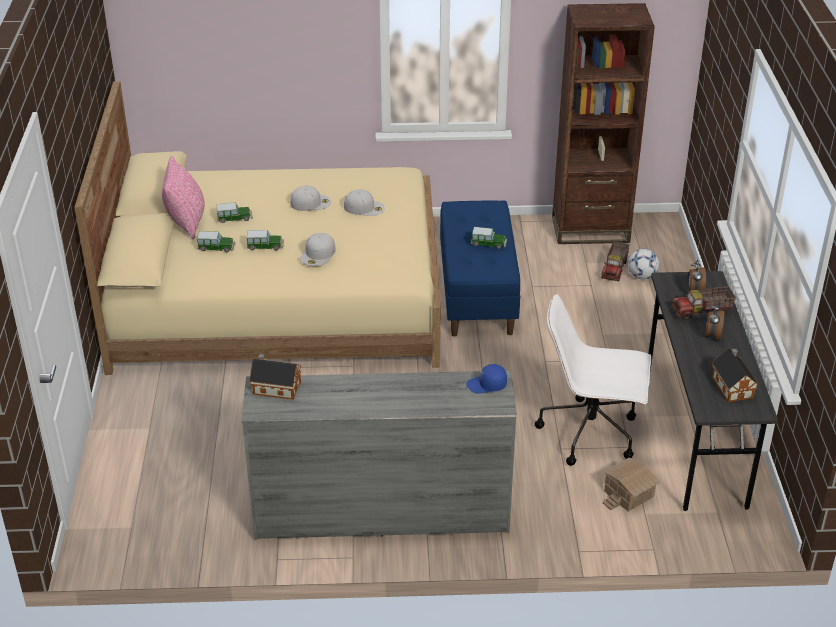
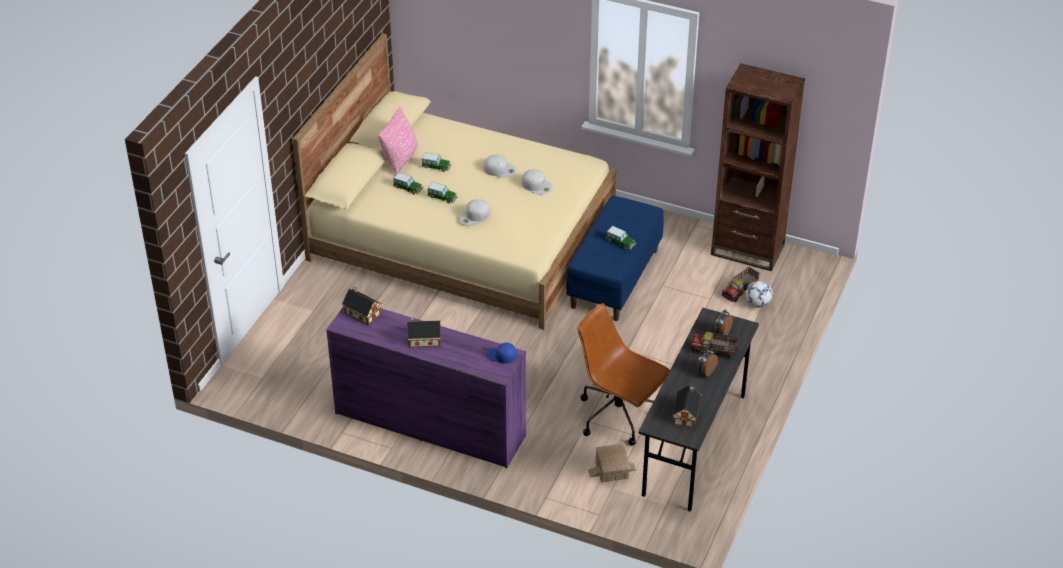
camera: 25 degrees right, 5 degrees up
grey dresser [241,370,517,540] -> purple dresser [326,306,526,468]
white office chair [535,294,651,466] -> brown office chair [578,303,670,445]
none -> toy house [407,317,441,348]

